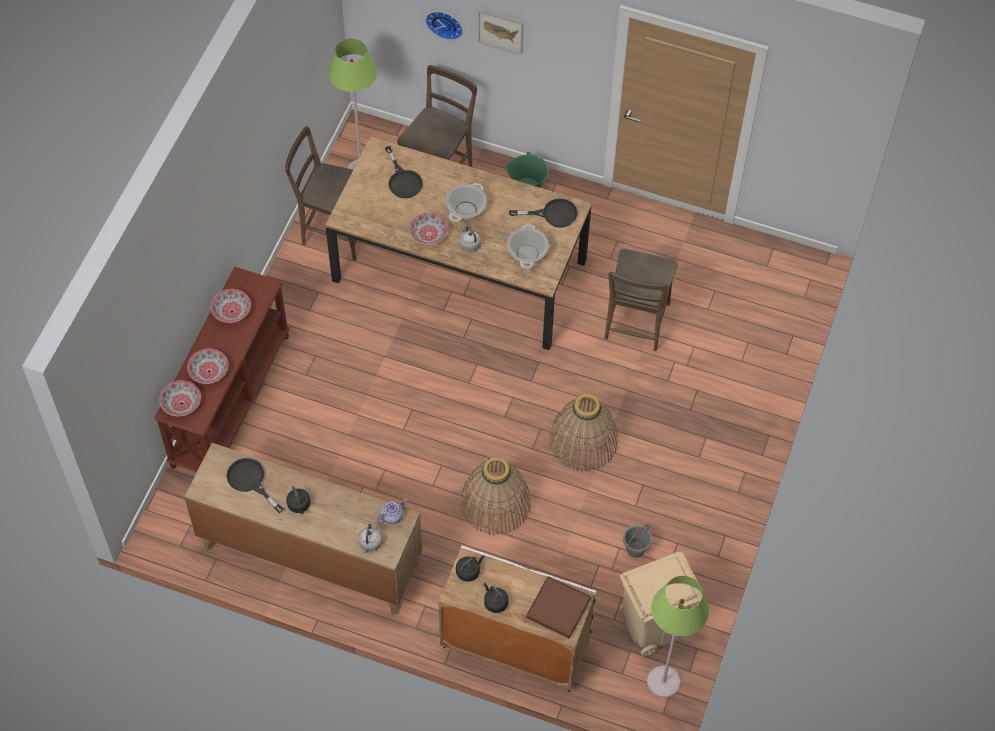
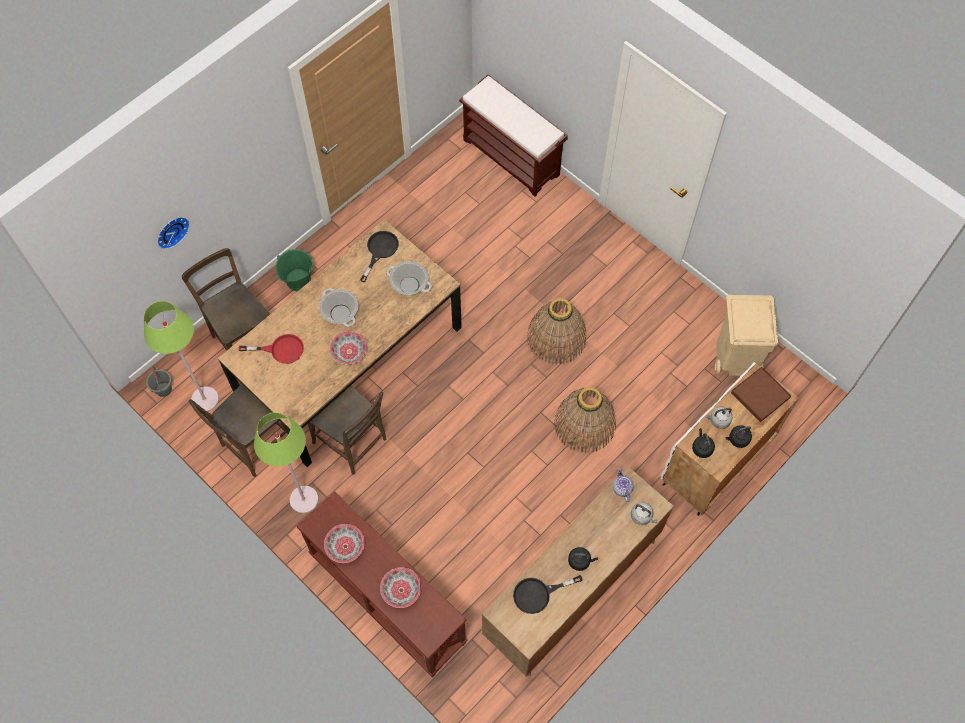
camera: 65 degrees left, 5 degrees up
bowl [159,380,201,416] -> none
black frying pan [385,146,423,198] -> red frying pan [238,334,304,364]
grey kettle [459,224,481,252] -> grey kettle moved to [705,407,733,429]
picture [478,10,524,55] -> none
brown chair [604,249,678,351] -> brown chair moved to [308,386,386,475]
grey bucket [623,524,652,558] -> grey bucket moved to [146,367,172,397]
green floor lamp [647,576,709,698] -> green floor lamp moved to [254,412,318,514]
none -> brown bench [459,75,568,197]

